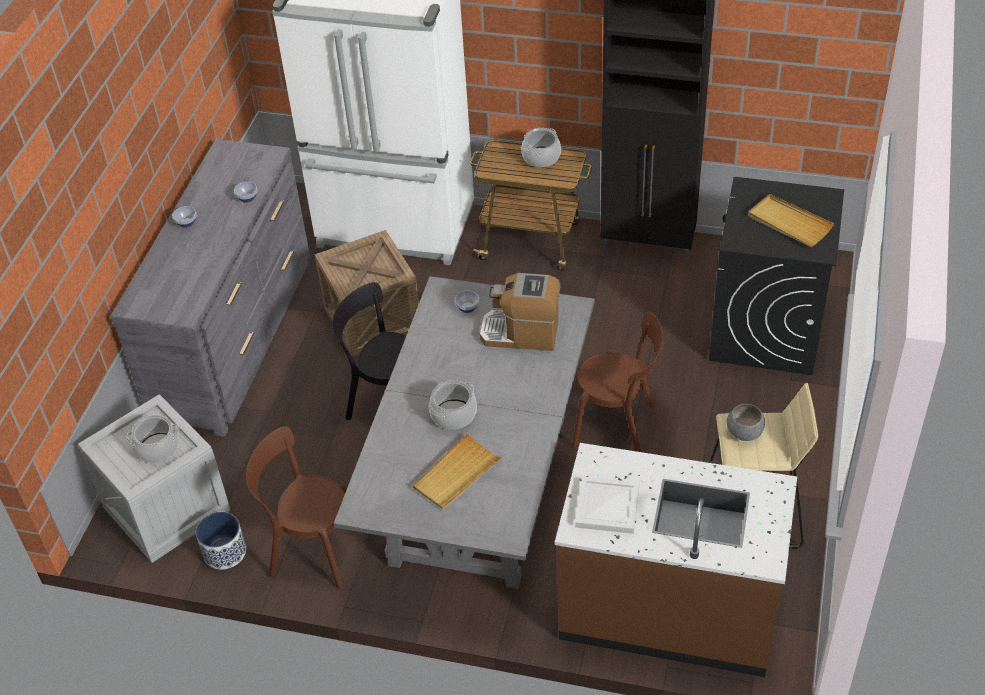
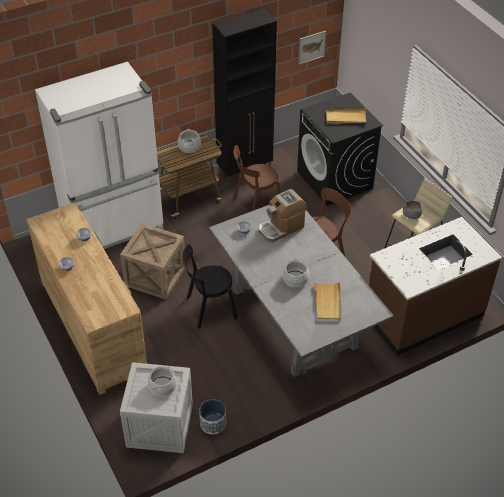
camera: 45 degrees left, 0 degrees up
grey dresser [110,139,311,437] -> brown dresser [26,203,147,395]
brown chair [246,426,347,589] -> brown chair moved to [233,145,281,211]
white tray [575,476,639,534] -> none
none -> picture [298,31,326,65]

